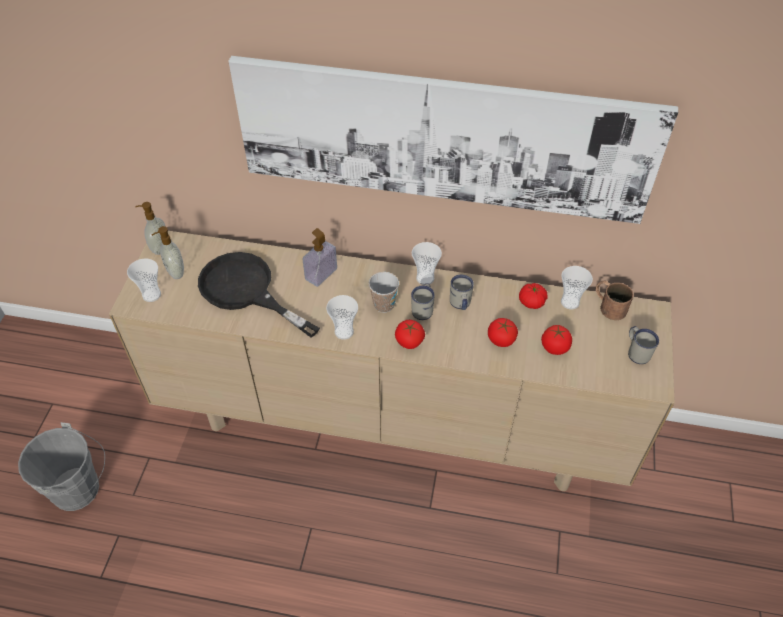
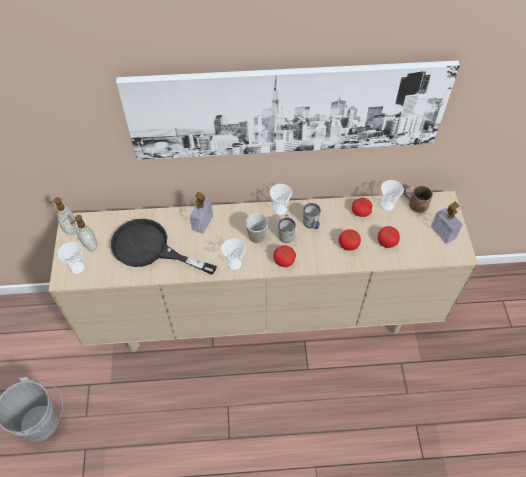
camera: 15 degrees left, 5 degrees up
white mug [628,326,659,364] -> soap dispenser [431,202,462,244]

